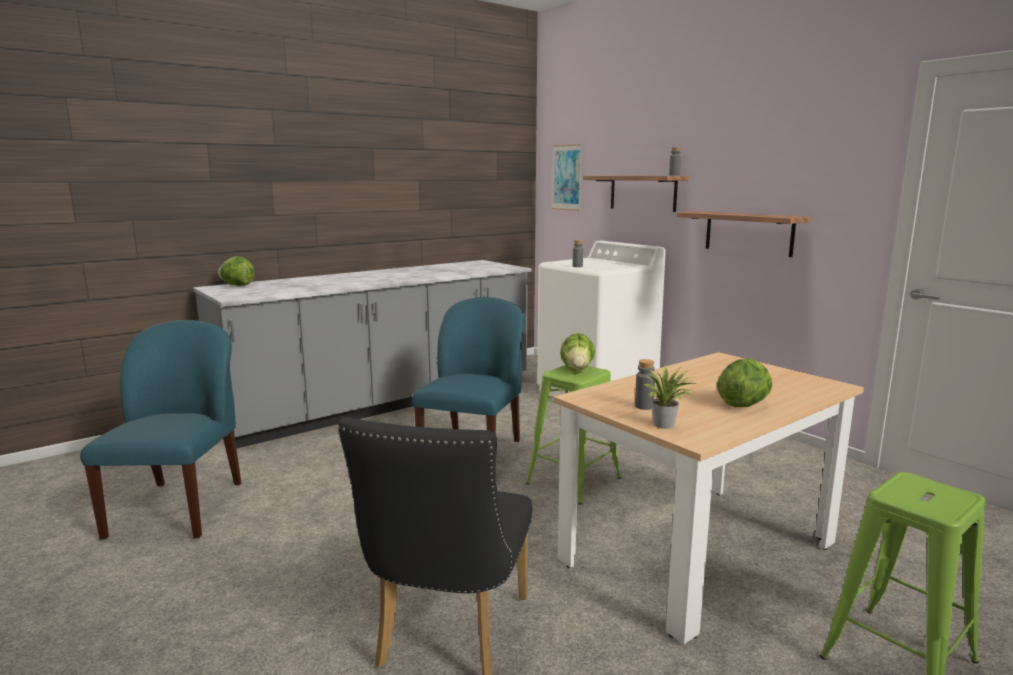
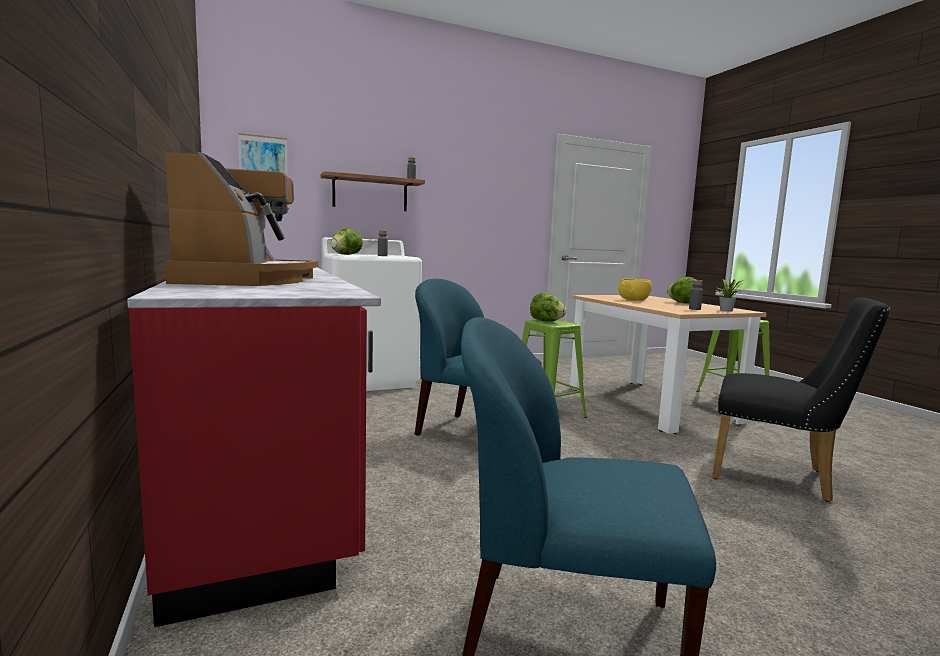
camera: 75 degrees left, 5 degrees down
grey counter [193,260,532,449] -> red counter [127,267,381,627]
lettuce [218,256,255,286] -> lettuce moved to [331,228,363,255]
shelf [676,211,812,257] -> none
none -> coffee machine [165,152,319,286]
none -> yellow bowl [618,279,652,301]

